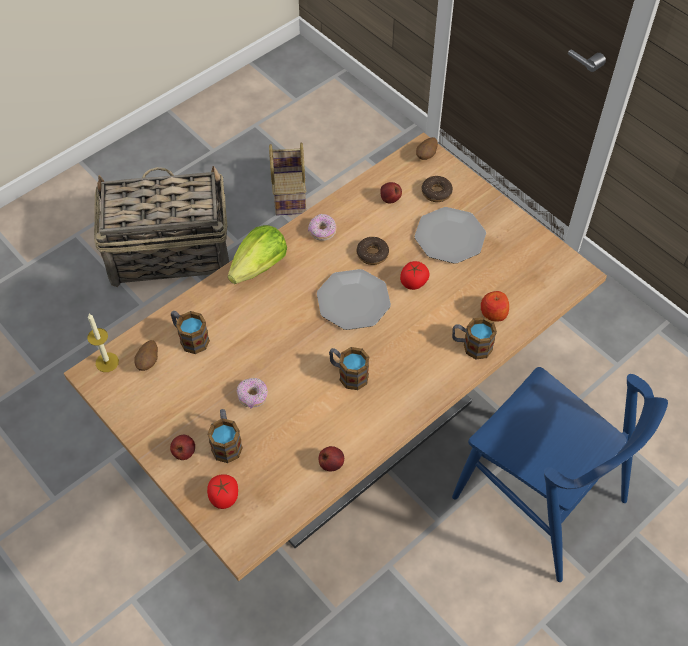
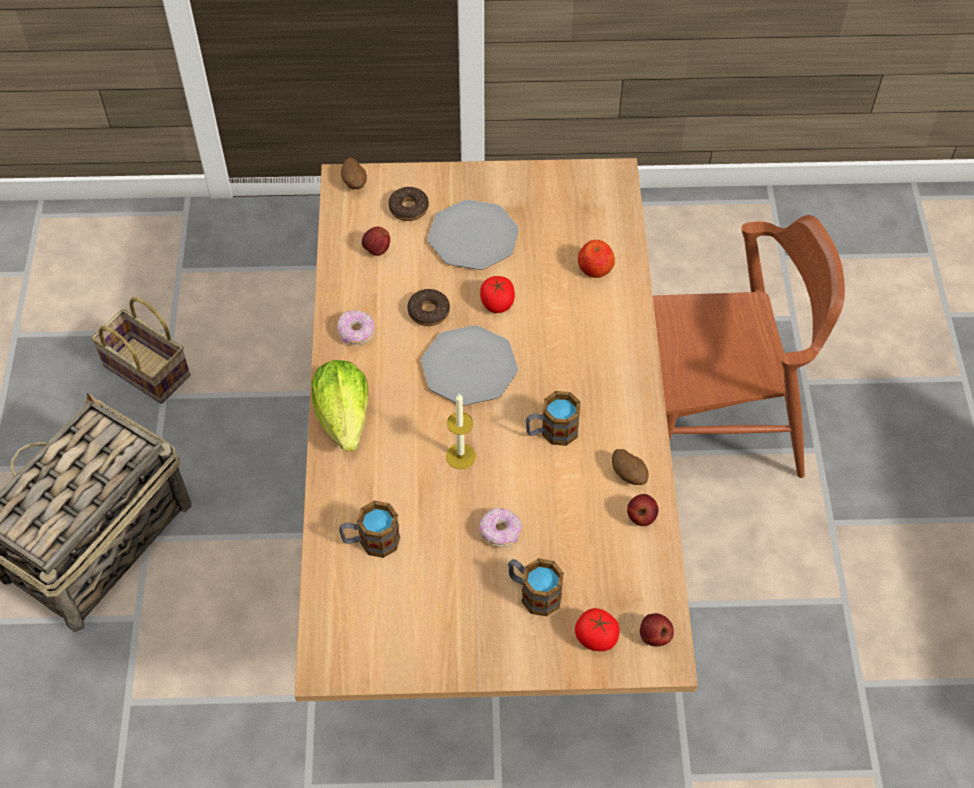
camera: 50 degrees left, 0 degrees up
candle [87,314,119,372] -> candle moved to [446,394,476,469]
potato [134,340,158,371] -> potato moved to [612,449,649,485]
apple [170,435,195,460] -> apple moved to [640,613,674,646]
mug [452,317,497,360] -> none
blue chair [452,367,668,582] -> brown chair [653,215,845,478]

